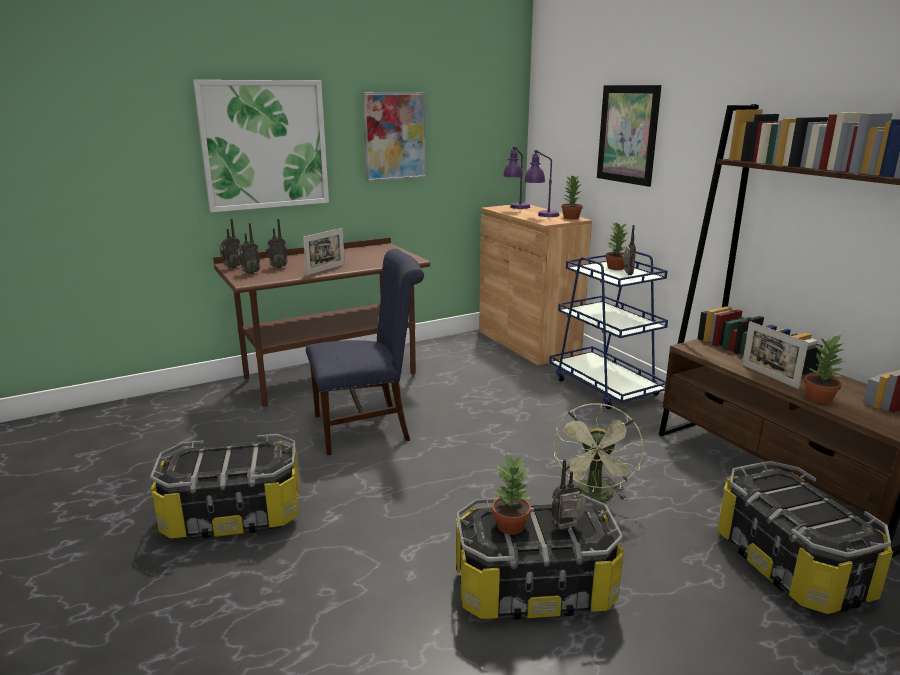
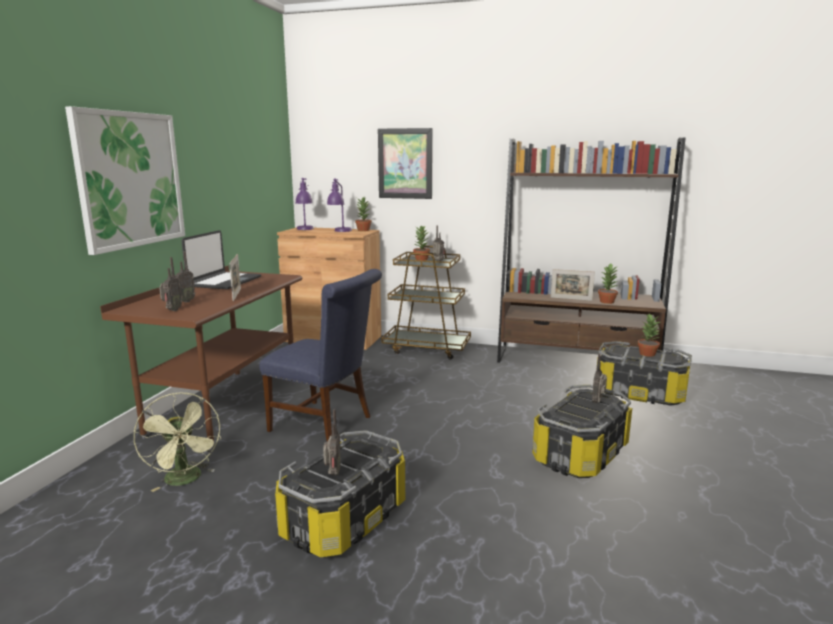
camera: 45 degrees left, 5 degrees down
radio [219,219,241,268] -> radio moved to [323,409,341,476]
blue chair [306,249,424,455] -> blue chair turned 90 degrees clockwise [259,269,382,442]
picture [362,92,425,181] -> none
potted plant [492,453,532,535] -> potted plant moved to [638,313,662,357]
blue cart [549,251,668,409] -> brown cart [381,246,471,359]
green fan [553,403,644,502] -> green fan moved to [134,393,221,492]
none -> laptop [181,230,261,290]

